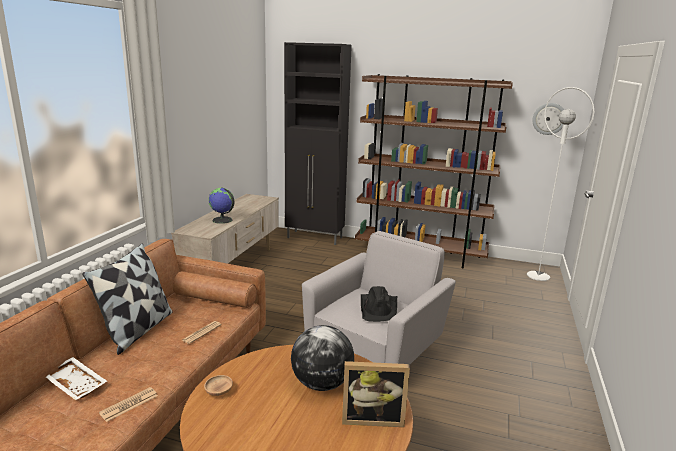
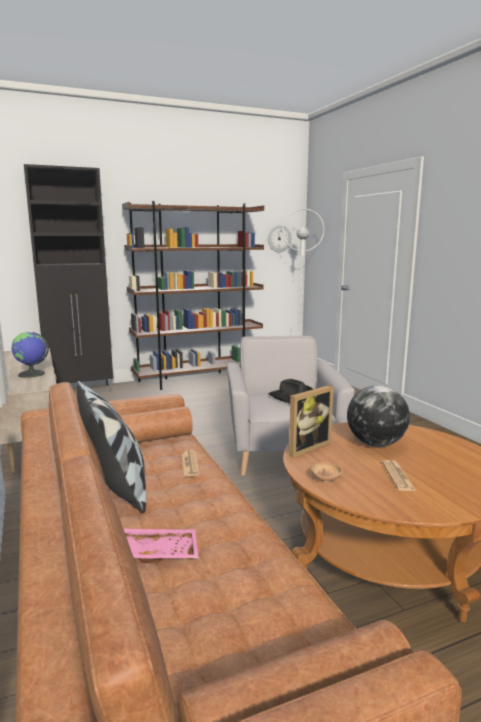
camera: 40 degrees left, 5 degrees down
white tray [46,357,107,400] -> pink tray [123,528,199,563]
newspaper [99,387,158,422] -> newspaper moved to [382,460,416,491]
picture frame [342,361,410,427] -> picture frame moved to [289,385,334,458]

